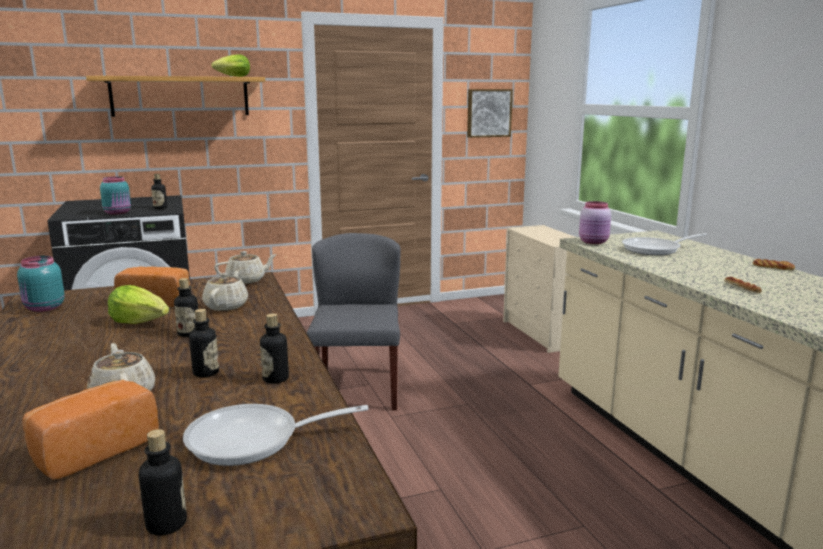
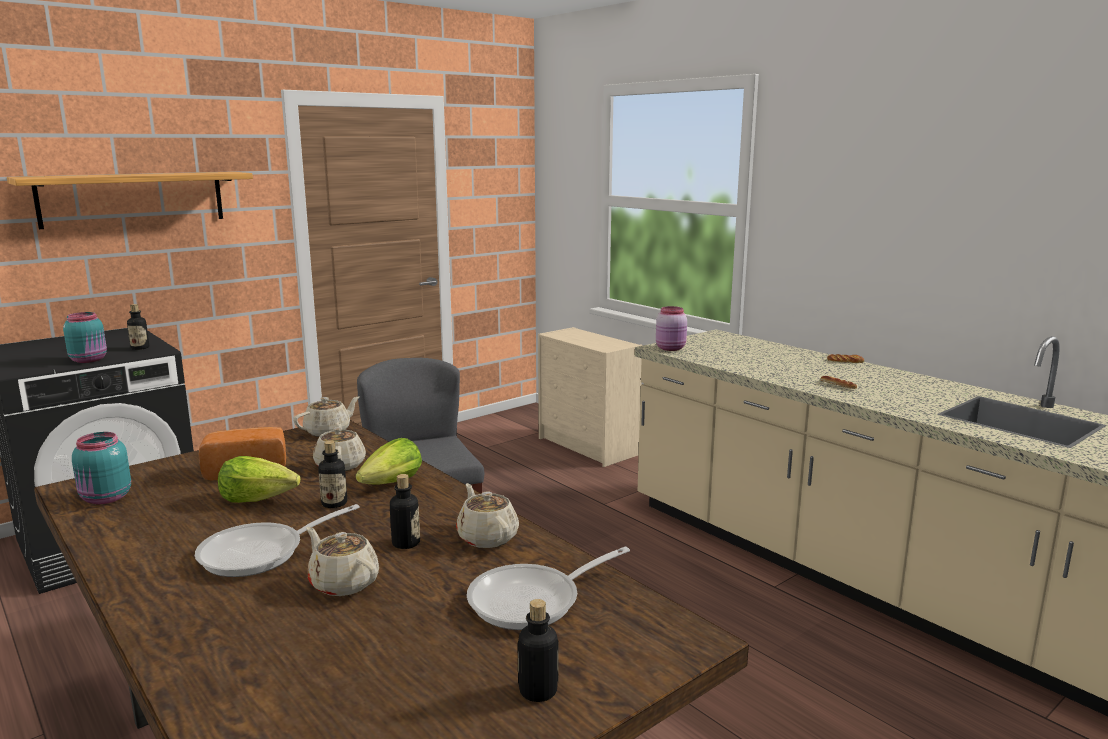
camera: 20 degrees left, 0 degrees up
bread [22,380,159,480] -> none
lettuce [211,54,250,77] -> lettuce moved to [356,438,422,485]
bottle [260,313,289,384] -> beige teapot [456,483,519,548]
picture [467,89,513,138] -> none
frying pan [622,233,707,256] -> frying pan moved to [195,504,360,577]

